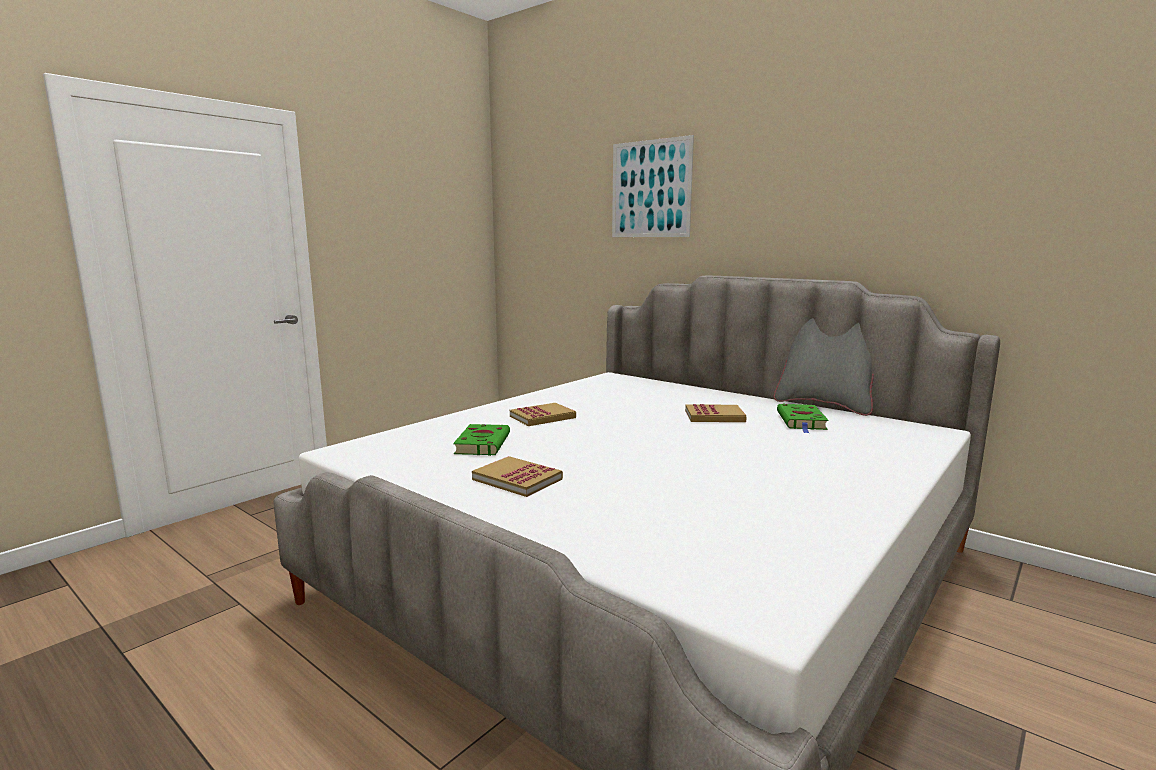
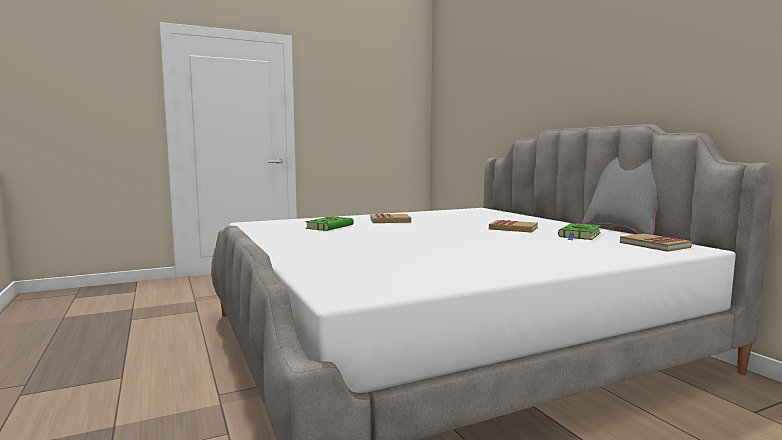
camera: 25 degrees right, 5 degrees down
book [472,456,563,497] -> book moved to [620,233,692,252]
picture [612,135,694,237] -> none

